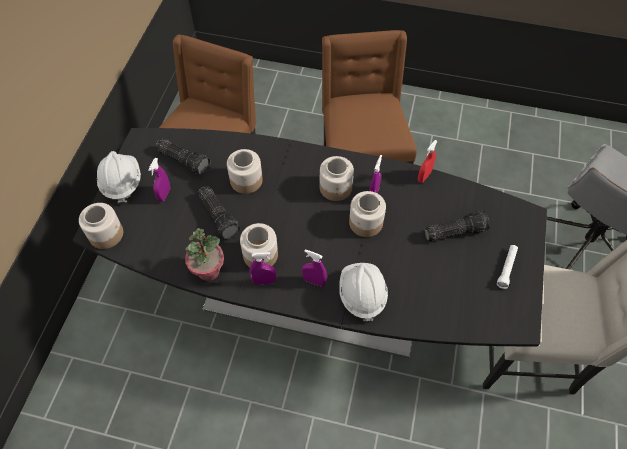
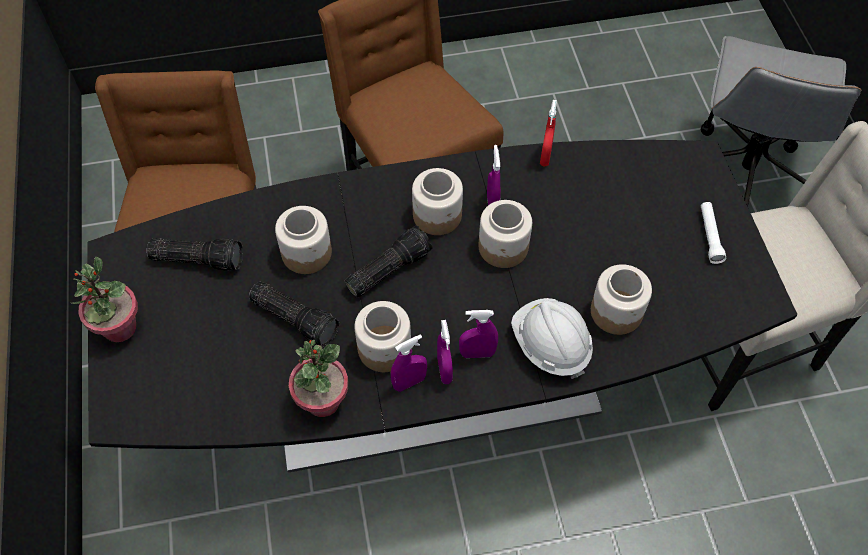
camera: 25 degrees left, 0 degrees up
jar [79,203,123,249] -> jar moved to [591,264,652,335]
white hard hat [97,151,141,203] -> potted plant [72,257,138,342]
purple spray bottle [148,158,170,202] -> purple spray bottle moved to [437,320,453,384]
flashlight [424,210,490,241] -> flashlight moved to [345,226,432,298]

